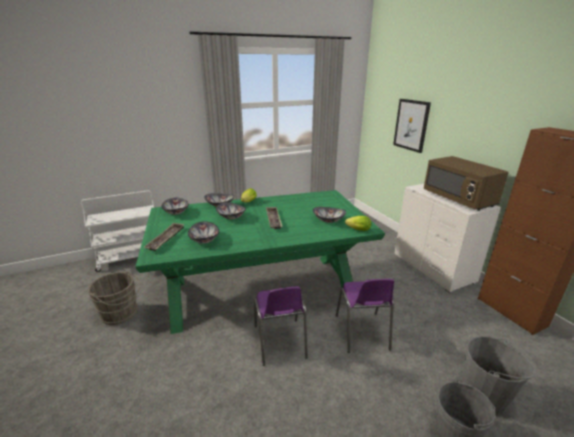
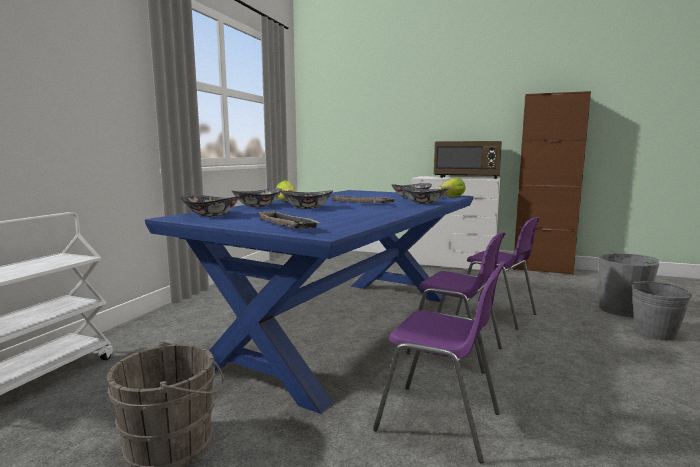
camera: 45 degrees left, 15 degrees down
green dining table [135,190,385,334] -> blue dining table [145,190,474,414]
bowl [188,221,219,244] -> bowl moved to [401,186,449,204]
picture [393,99,431,153] -> none
none -> purple chair [373,261,506,463]

